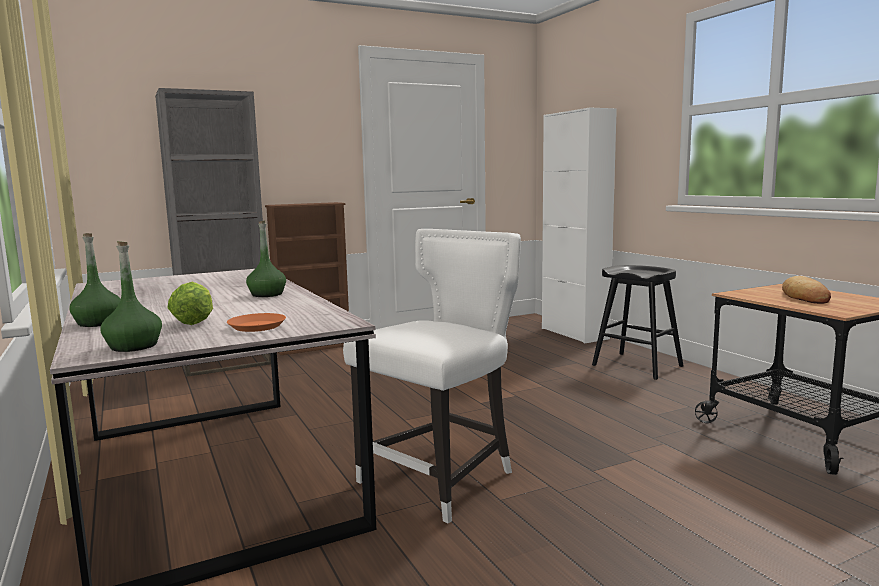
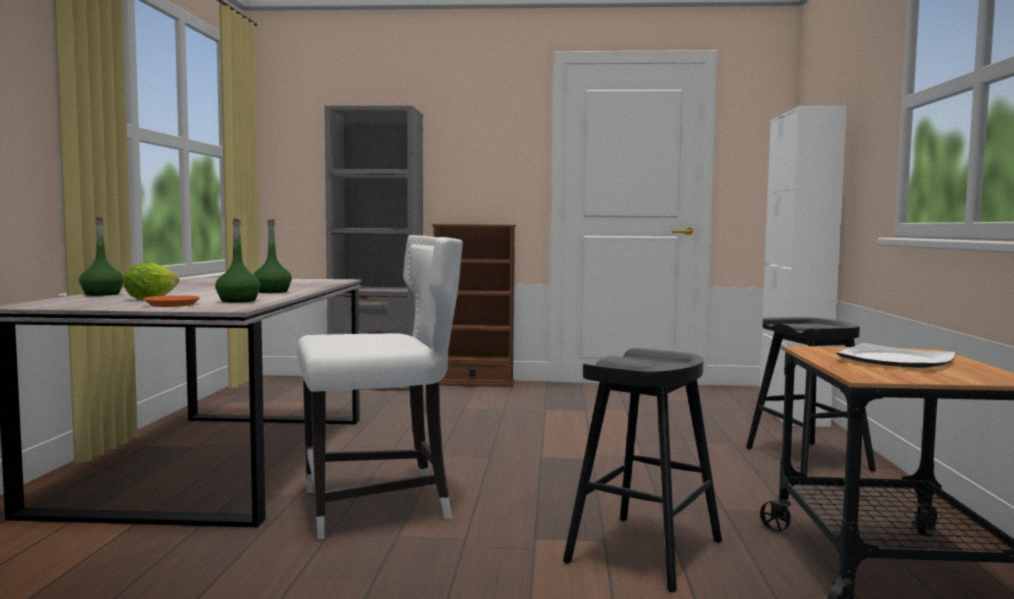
camera: 30 degrees right, 5 degrees down
green bottle [100,241,162,352] -> green bottle moved to [215,219,261,303]
bread [782,276,831,304] -> plate [836,343,955,368]
none -> black stool [563,348,722,592]

